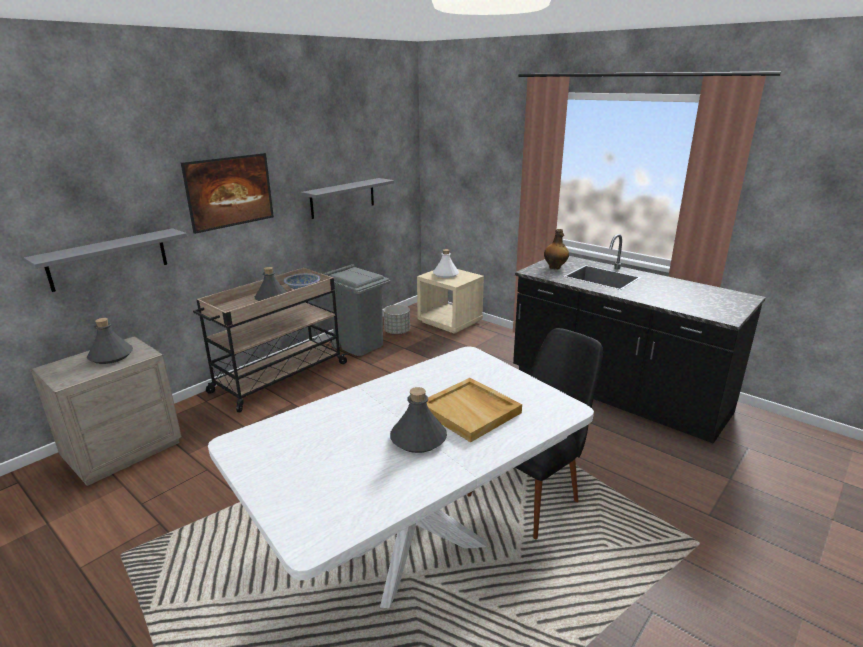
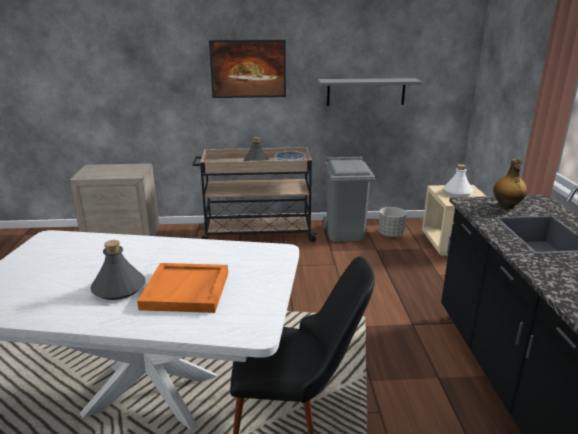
camera: 45 degrees right, 0 degrees up
grey shelf [23,228,187,292] -> none
grey bottle [87,318,133,364] -> none
beige tray [426,378,522,442] -> orange tray [137,263,228,313]

